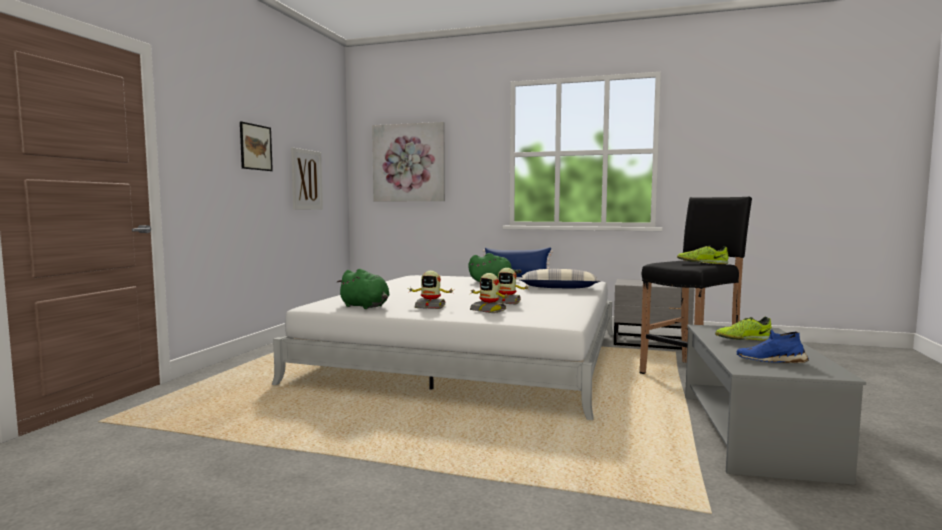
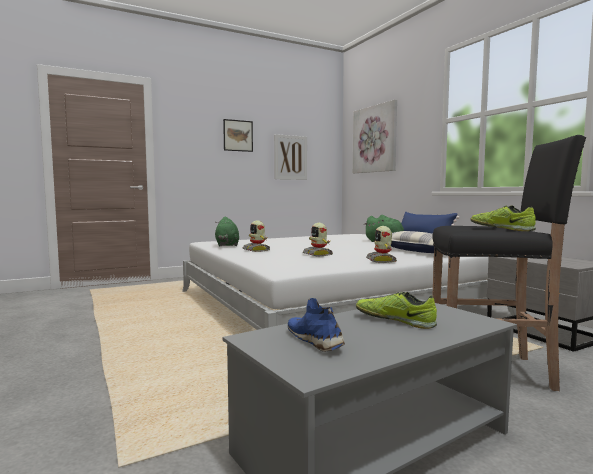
camera: 45 degrees right, 0 degrees up
toy robot [470,273,509,313] -> toy robot moved to [366,226,397,263]

